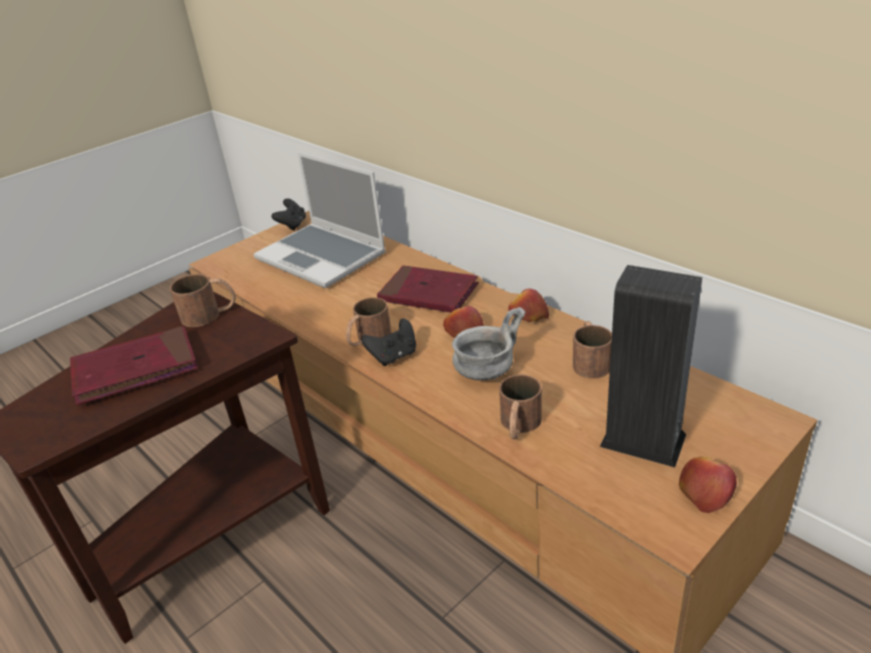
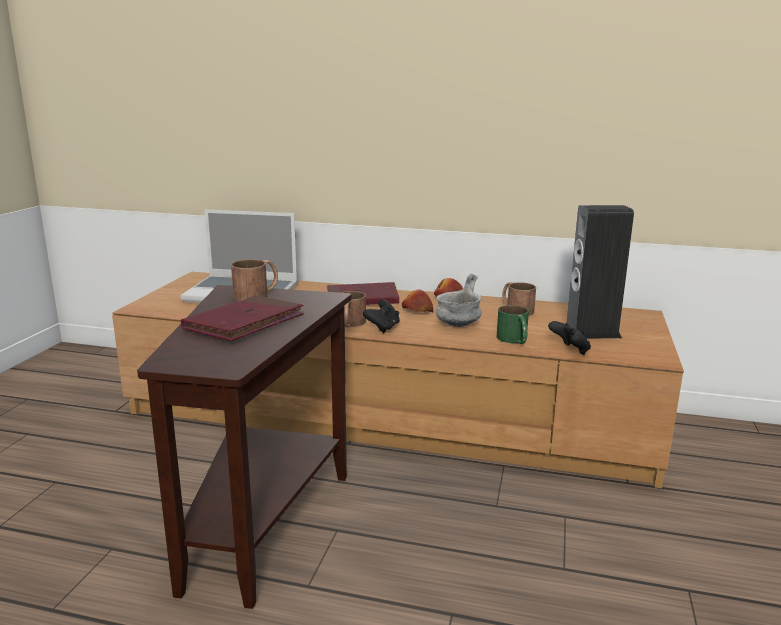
camera: 35 degrees left, 15 degrees down
black game controller [272,199,306,231] -> black game controller moved to [548,321,591,355]
brown mug [499,374,542,439] -> green mug [497,305,529,344]
apple [679,457,737,513] -> none

